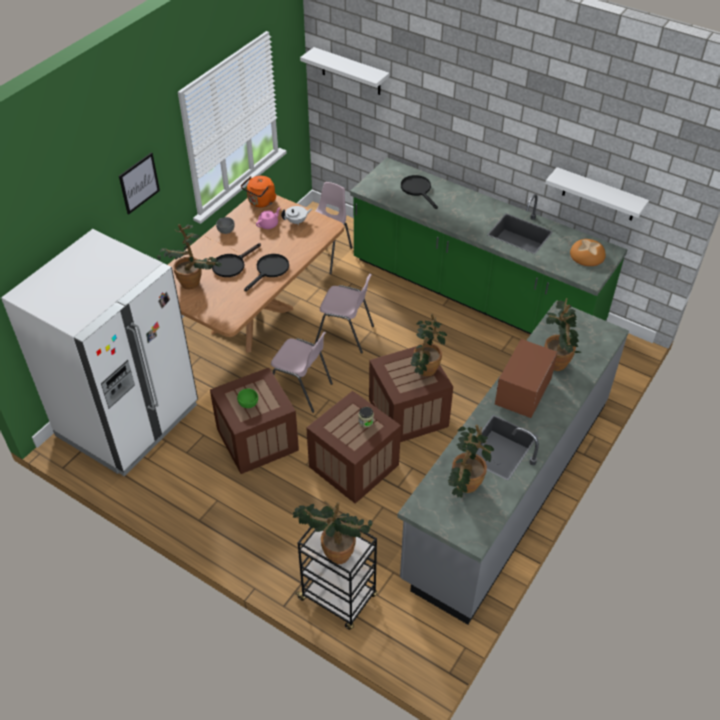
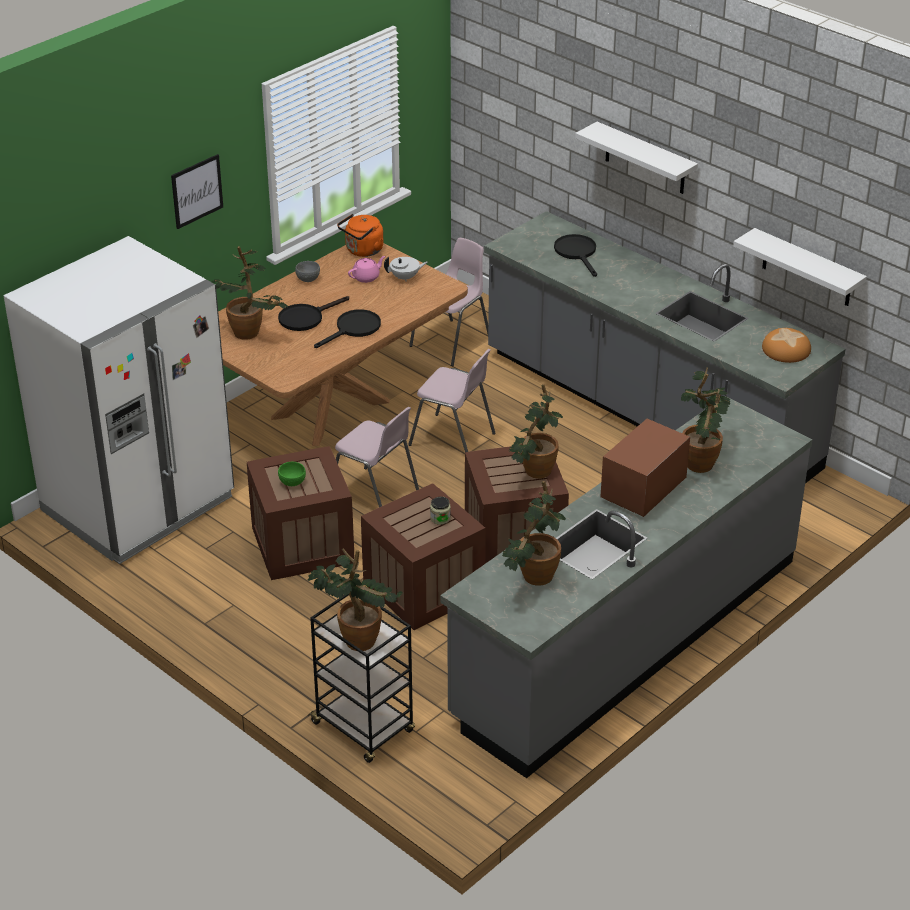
camera: 10 degrees right, 10 degrees down
white shelf [300,47,390,95] -> white shelf moved to [575,122,698,194]
green counter [350,157,627,335] -> grey counter [484,211,846,483]

